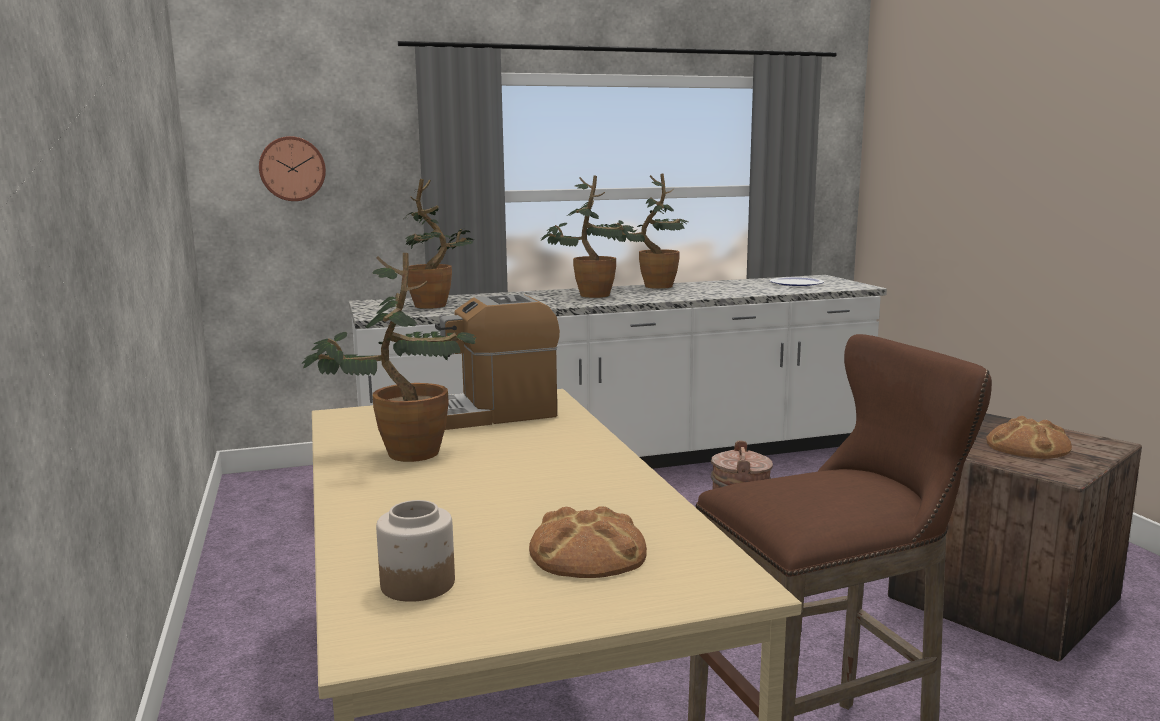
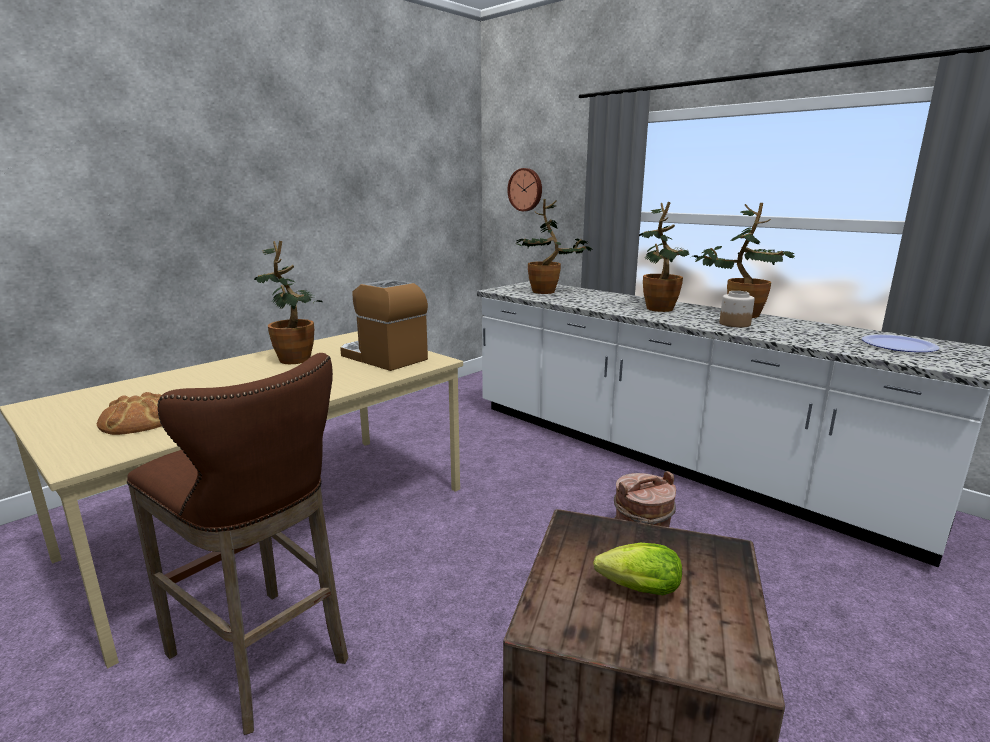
camera: 60 degrees right, 5 degrees up
jar [376,500,455,602] -> jar moved to [719,291,755,327]
bread [986,415,1072,459] -> lettuce [593,543,682,595]

